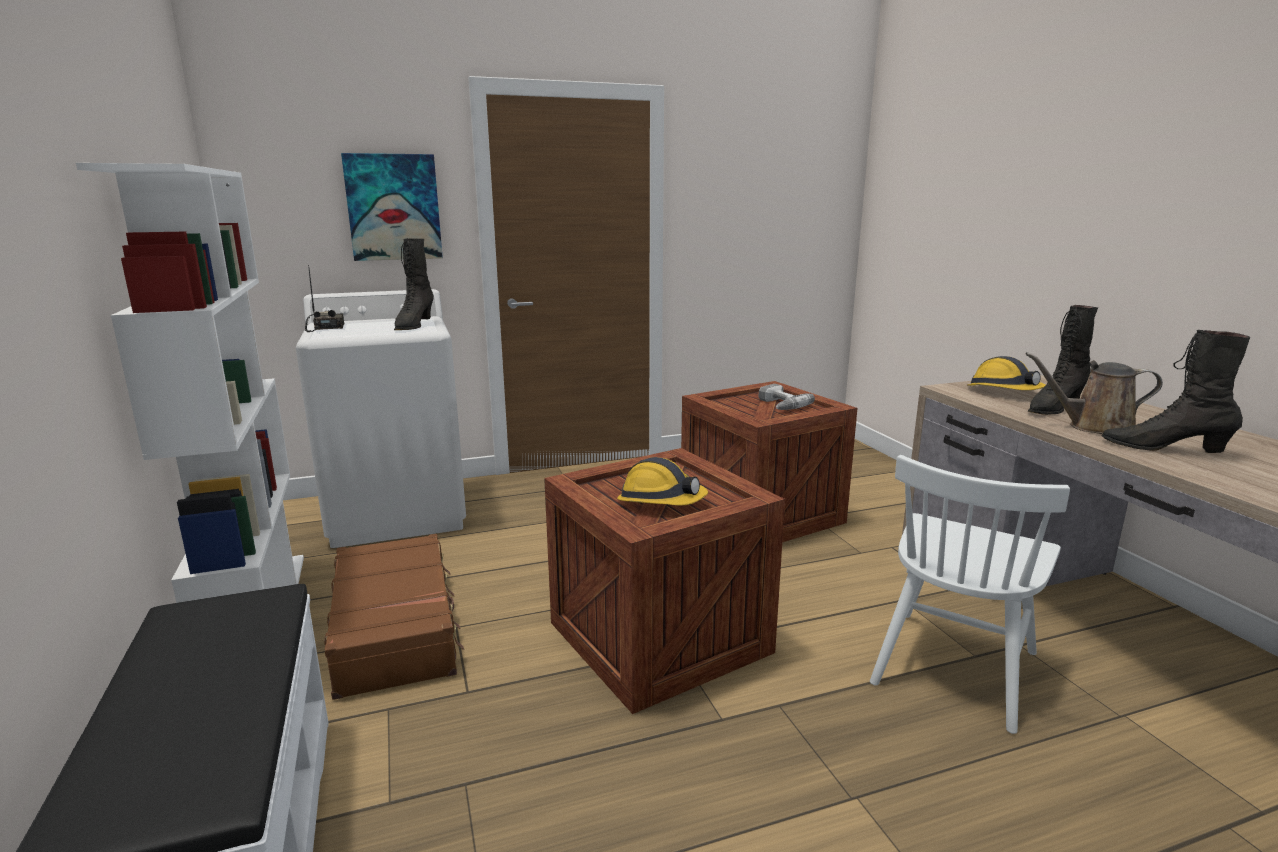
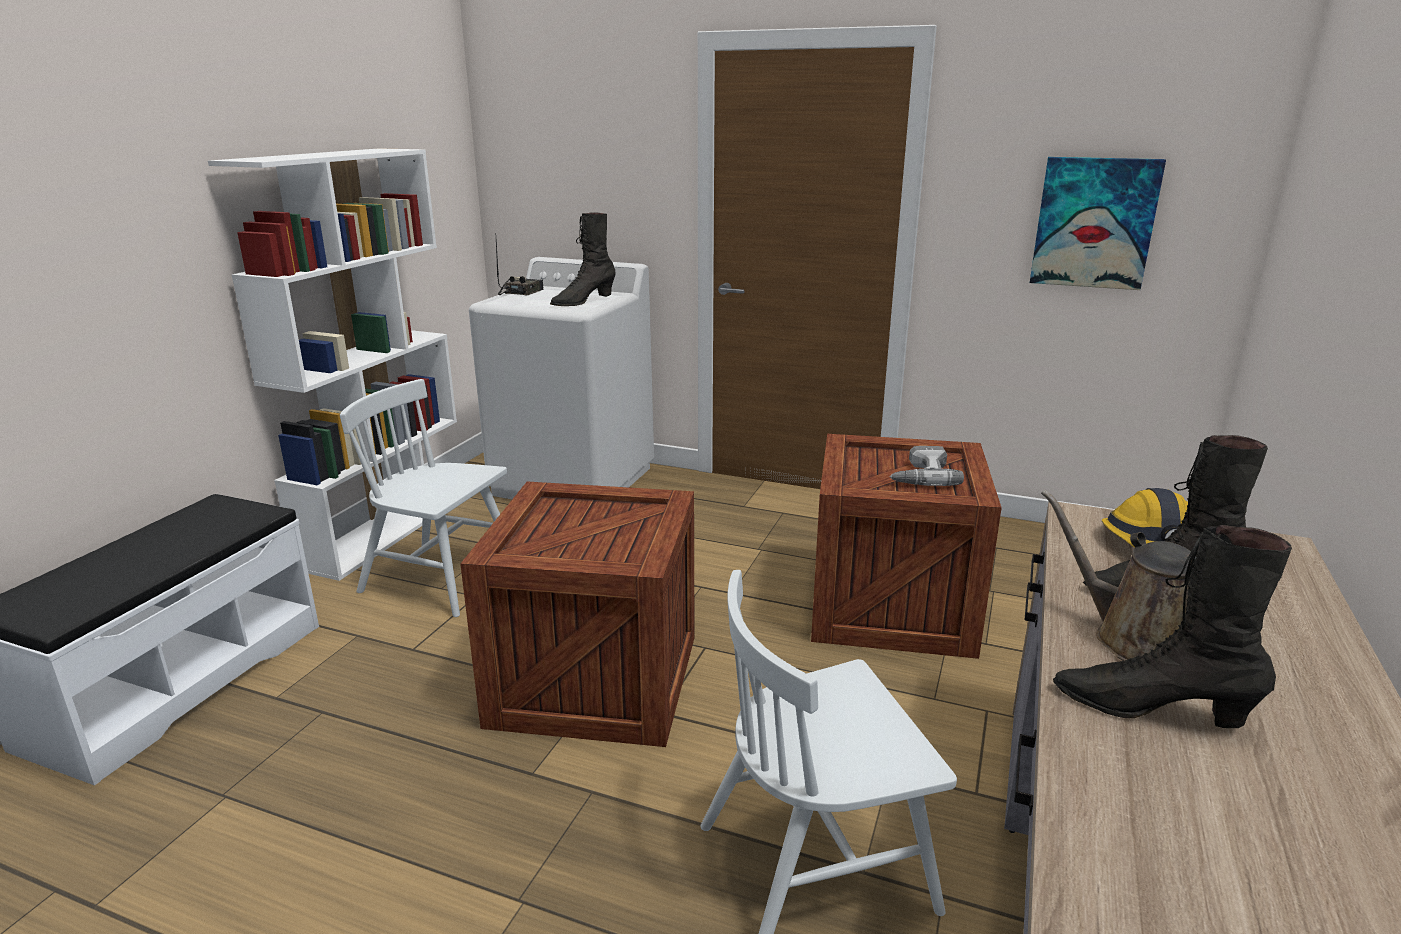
camera: 40 degrees right, 5 degrees up
brown suitcase [324,534,464,700] -> white chair [340,379,507,617]
picture [341,153,443,261] -> picture moved to [1030,157,1166,290]
hard hat [617,457,708,505] -> none
black boot [1101,330,1250,453] -> black boot turned 45 degrees counterclockwise [1053,525,1292,728]

